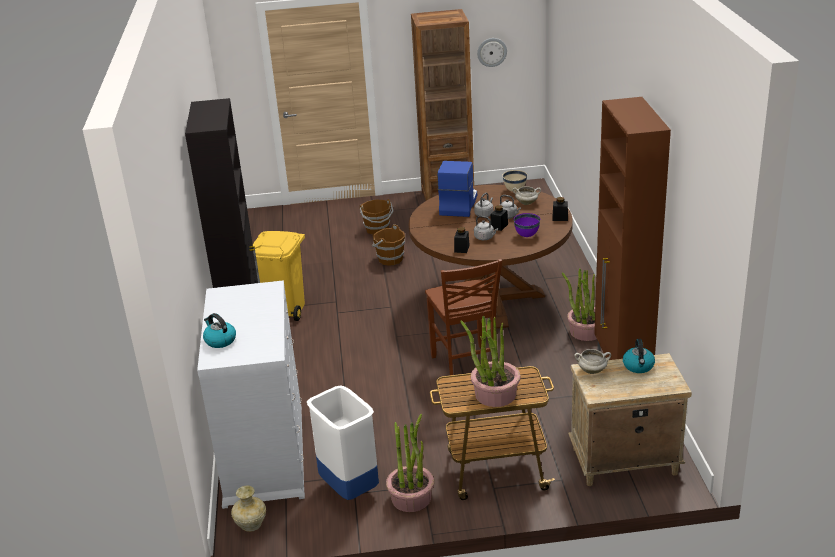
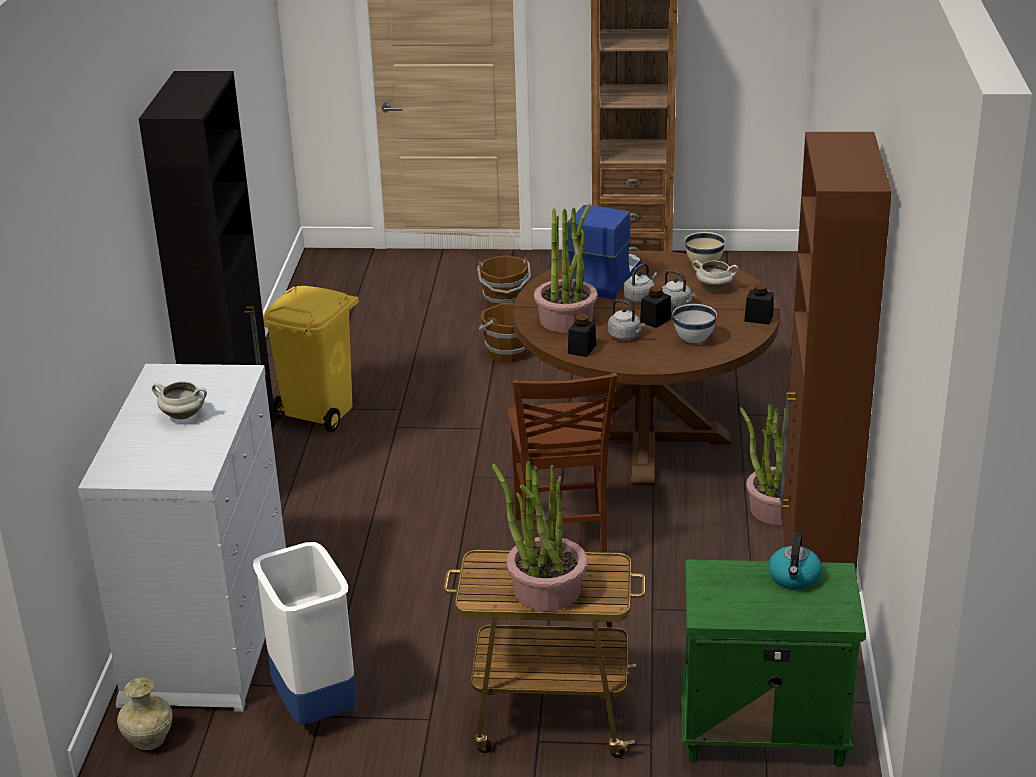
camera: 10 degrees right, 0 degrees up
kettle [203,313,236,348] -> none
potted plant [386,414,434,512] -> potted plant moved to [534,204,597,332]
wall clock [477,38,507,67] -> none
purple bowl [513,213,540,237] -> white bowl [673,304,717,343]
beige nightstand [568,353,692,486] -> green nightstand [680,559,866,767]
white cooking pot [574,349,611,374] -> white cooking pot moved to [152,381,207,420]

